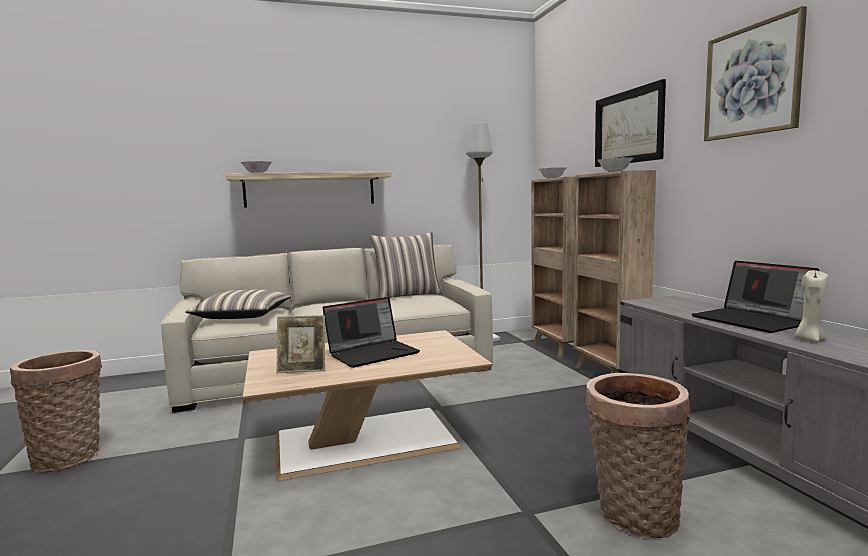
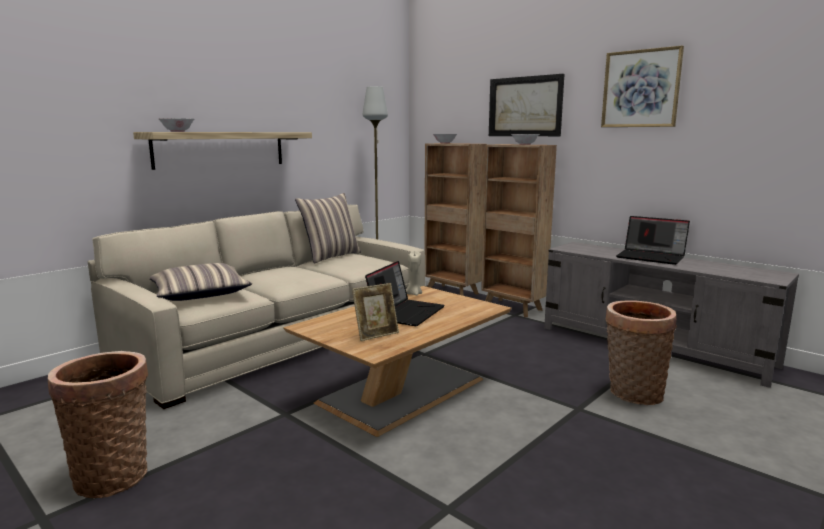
camera: 30 degrees left, 5 degrees up
beige candle [795,270,828,342] -> beige candle moved to [406,251,422,295]

